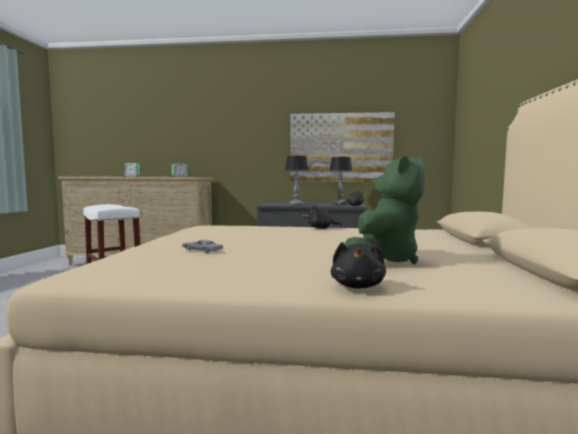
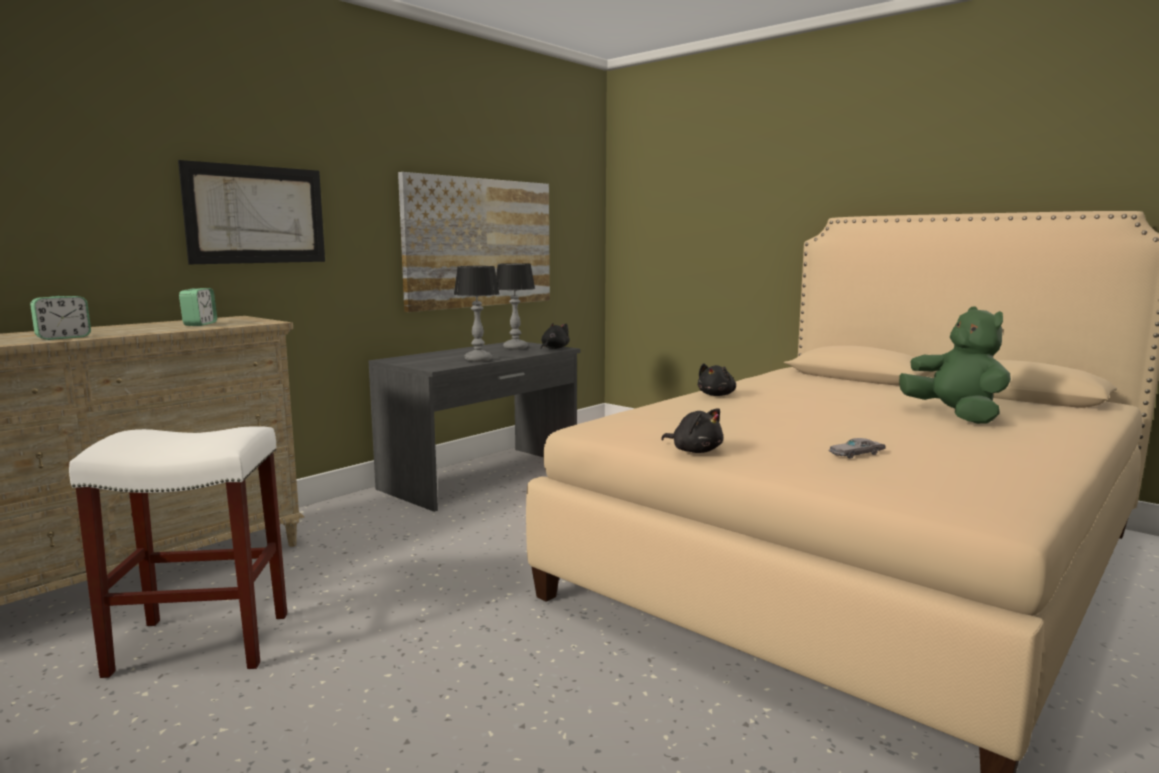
camera: 55 degrees left, 5 degrees up
black plush toy [331,242,386,289] -> black plush toy moved to [661,408,723,453]
none -> picture [178,160,325,264]

